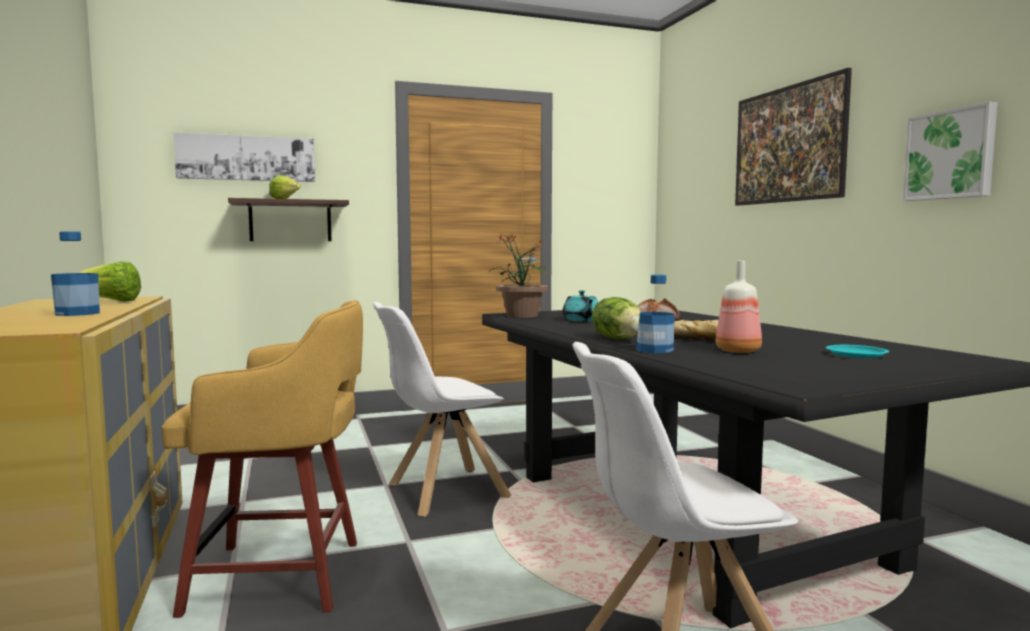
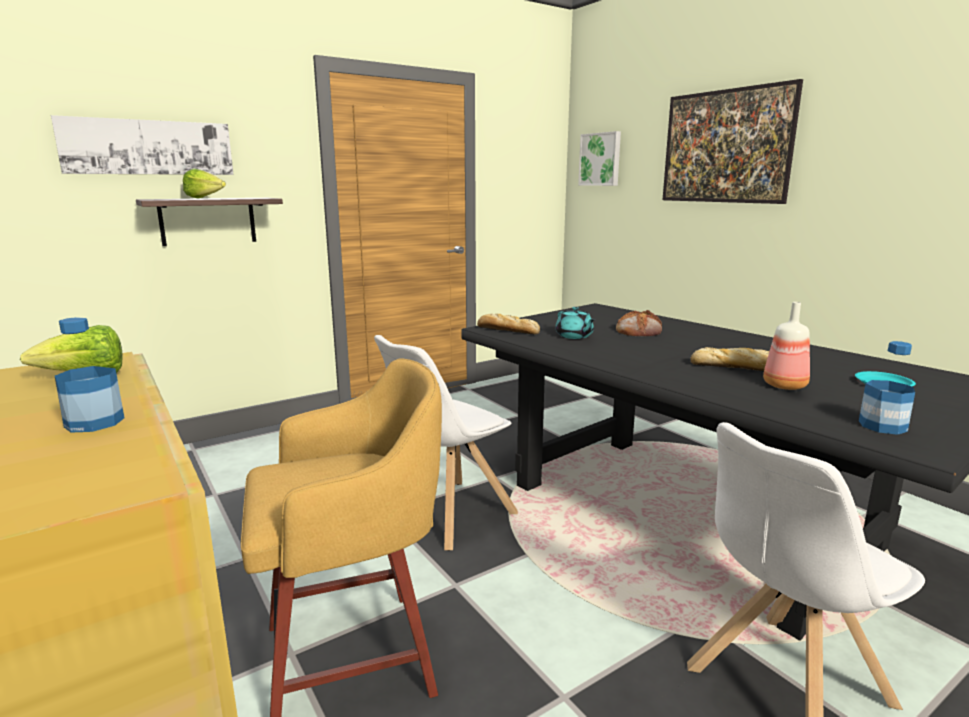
camera: 15 degrees left, 10 degrees up
potted plant [488,233,549,318] -> bread [477,314,540,334]
lettuce [592,297,641,339] -> none
bottle [636,274,674,353] -> bottle moved to [859,341,915,435]
picture [903,102,997,201] -> picture moved to [578,131,621,186]

